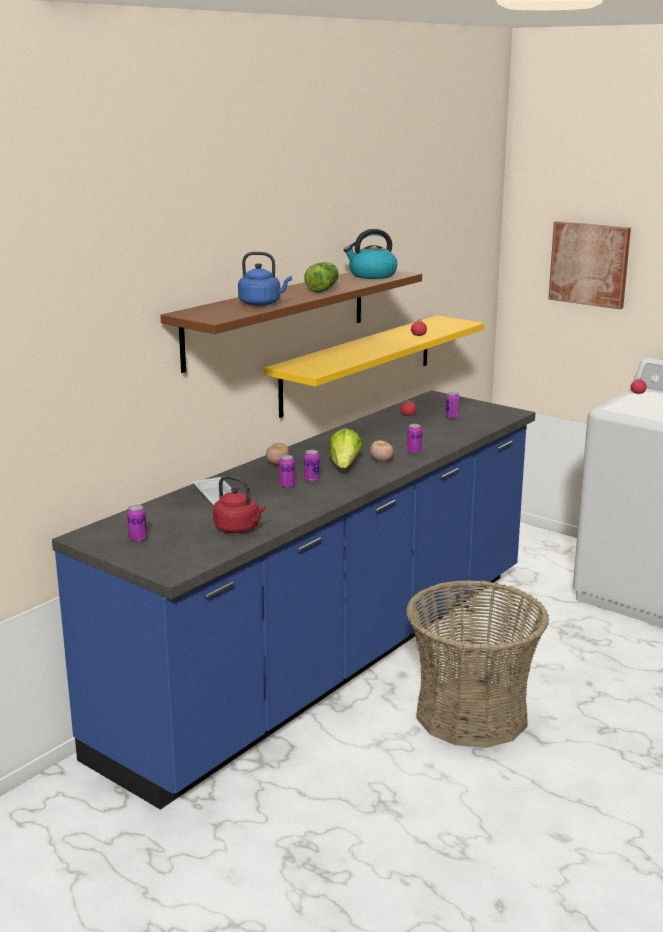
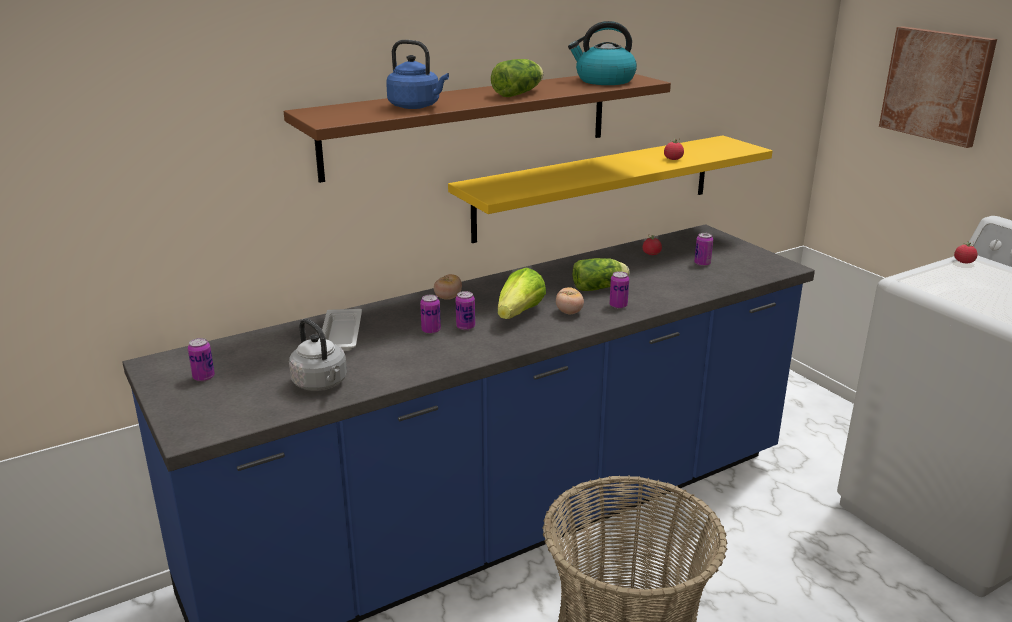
camera: 20 degrees right, 5 degrees up
red kettle [213,475,265,533] -> grey kettle [289,319,347,391]
none -> lettuce [572,258,629,291]

